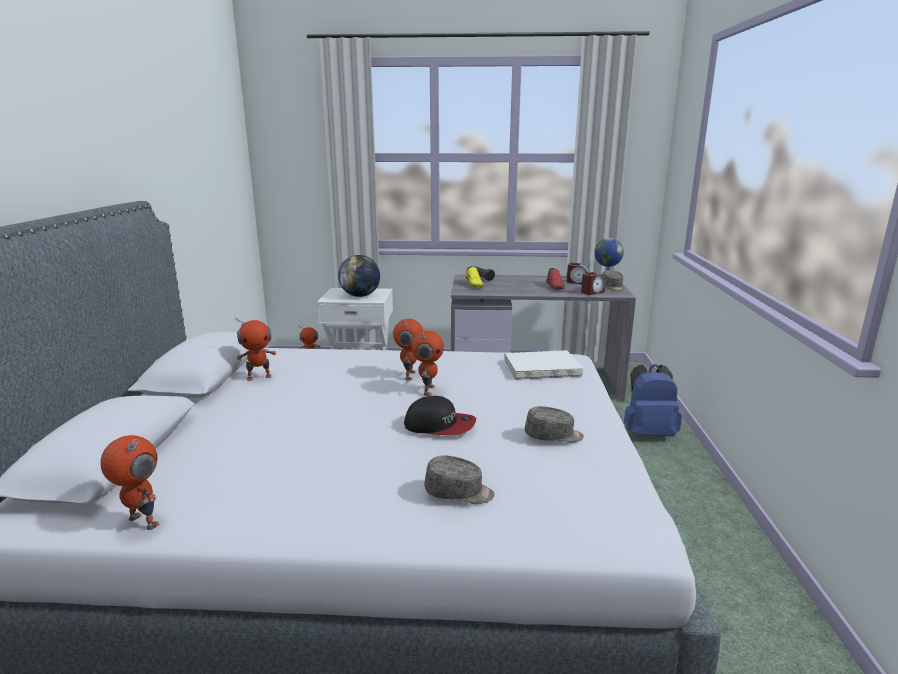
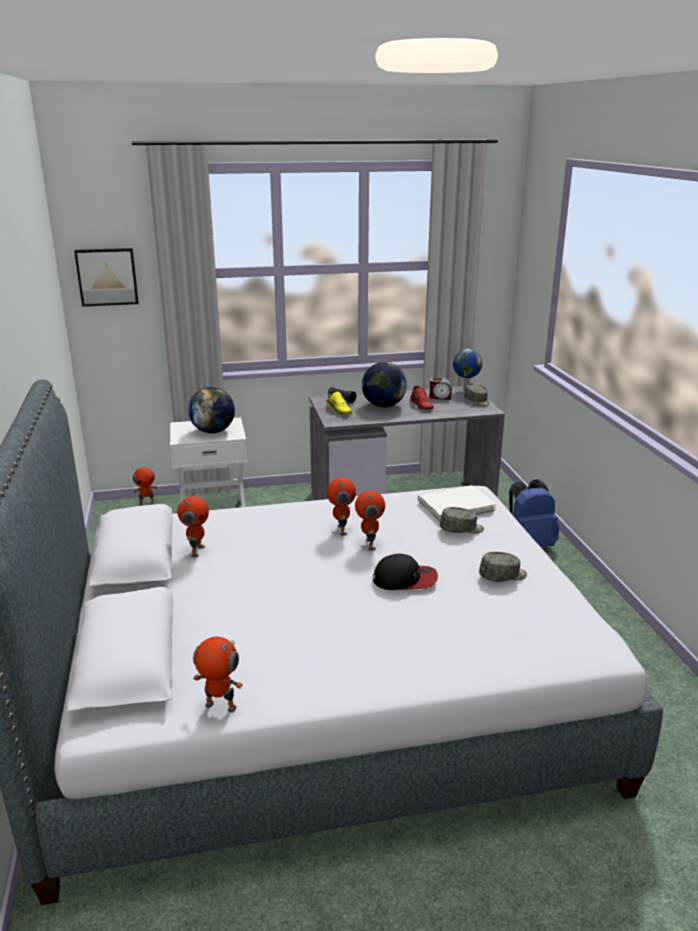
camera: 15 degrees left, 5 degrees up
toy robot [234,317,276,381] -> toy robot turned 45 degrees counterclockwise [178,496,209,557]
grey cap [425,455,495,504] -> grey cap moved to [440,507,484,534]
alarm clock [581,272,606,295] -> none
none -> picture [74,248,139,307]
none -> globe [362,362,407,407]

